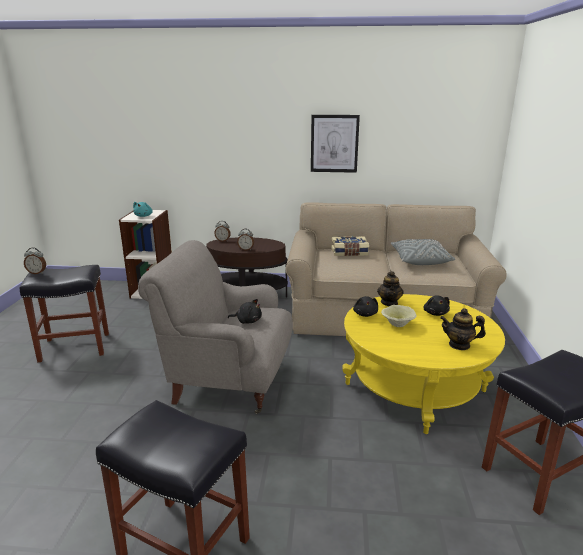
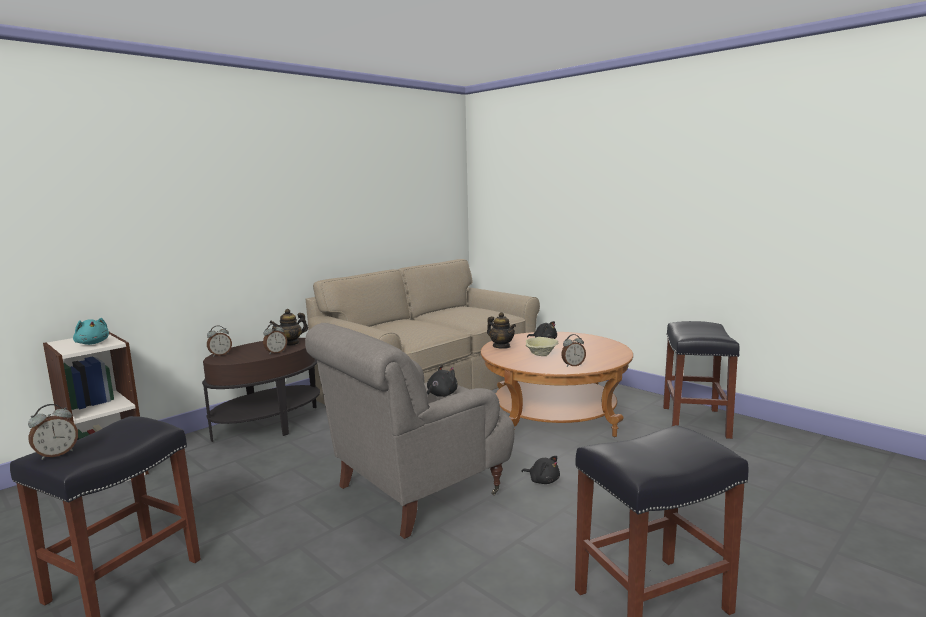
camera: 50 degrees left, 10 degrees down
picture [311,115,360,173] -> none
book [331,236,369,256] -> none
yellow coffee table [342,294,505,434] -> brown coffee table [481,332,633,437]
black plush toy [353,296,378,317] -> black plush toy moved to [521,456,560,484]
grey pillow [391,239,455,265] -> none
teapot [440,308,486,350] -> teapot moved to [269,309,308,346]
none -> alarm clock [561,334,586,367]

